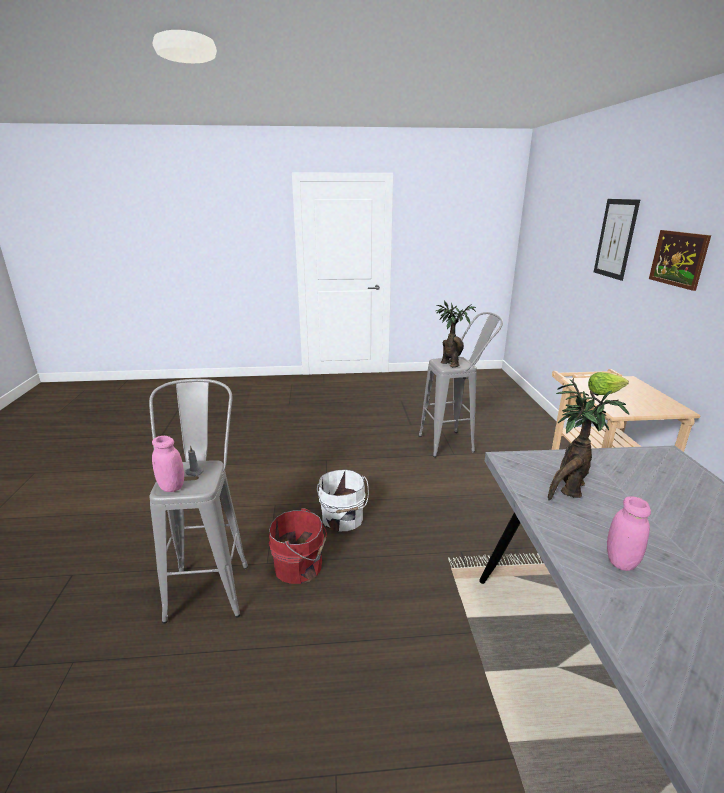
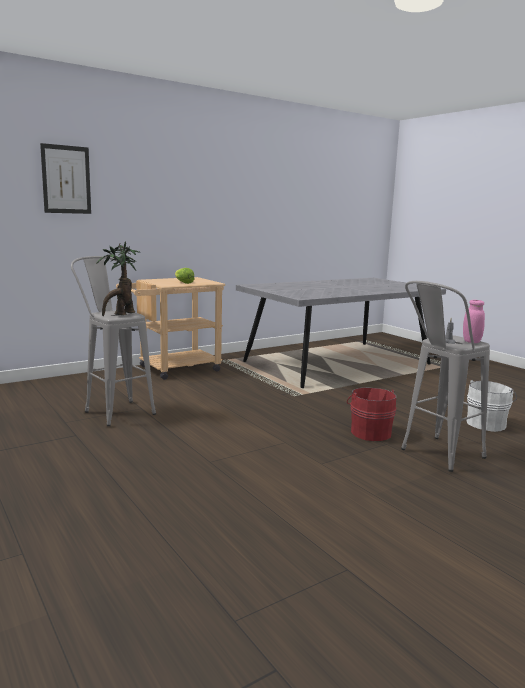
camera: 120 degrees left, 10 degrees down
white bucket [317,470,369,532] -> white bucket moved to [467,380,517,432]
potted plant [548,378,629,501] -> none
pink jar [607,496,651,571] -> none
picture [649,230,711,291] -> none

